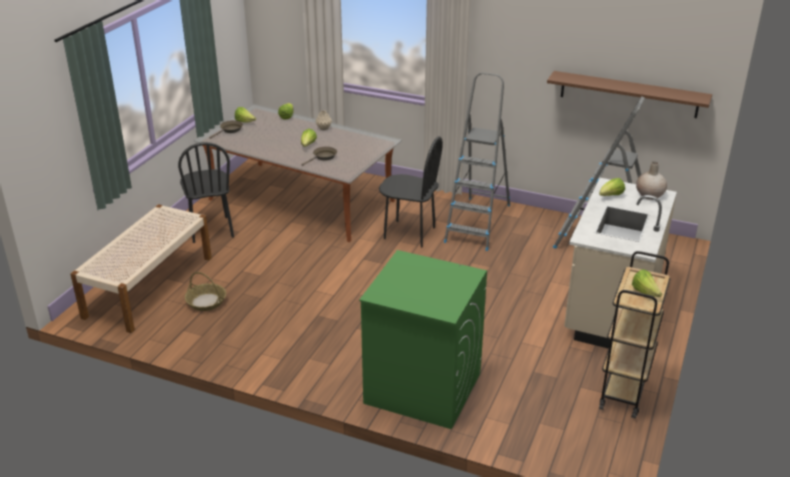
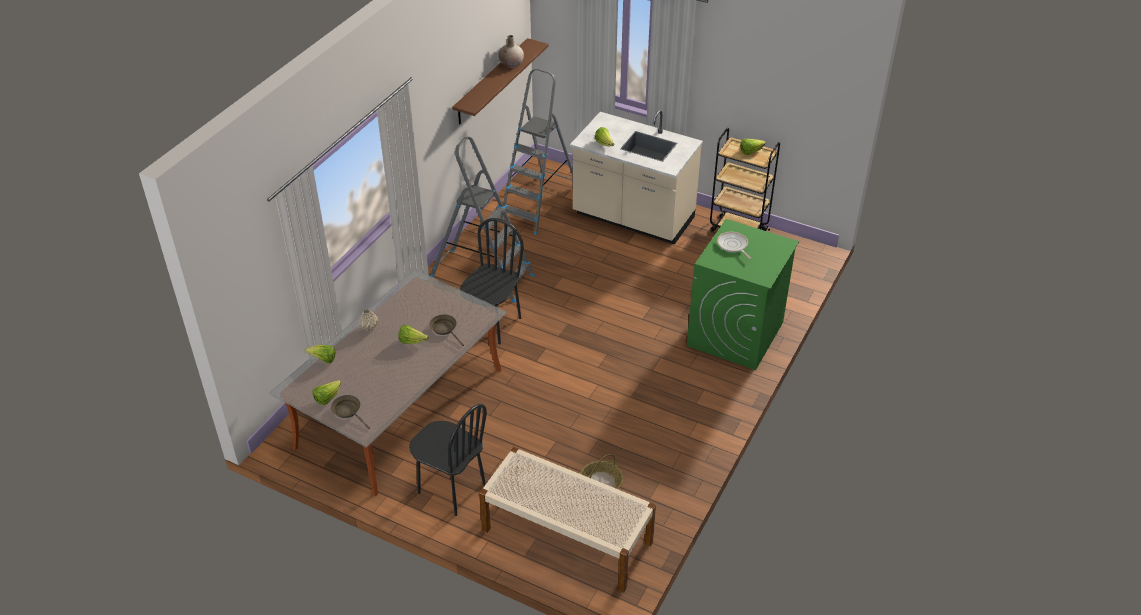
camera: 85 degrees left, 10 degrees up
black chair [178,142,234,243] -> black chair turned 45 degrees clockwise [409,404,487,516]
beige vase [636,162,667,200] -> beige vase moved to [498,35,524,68]
none -> frying pan [717,232,751,259]

